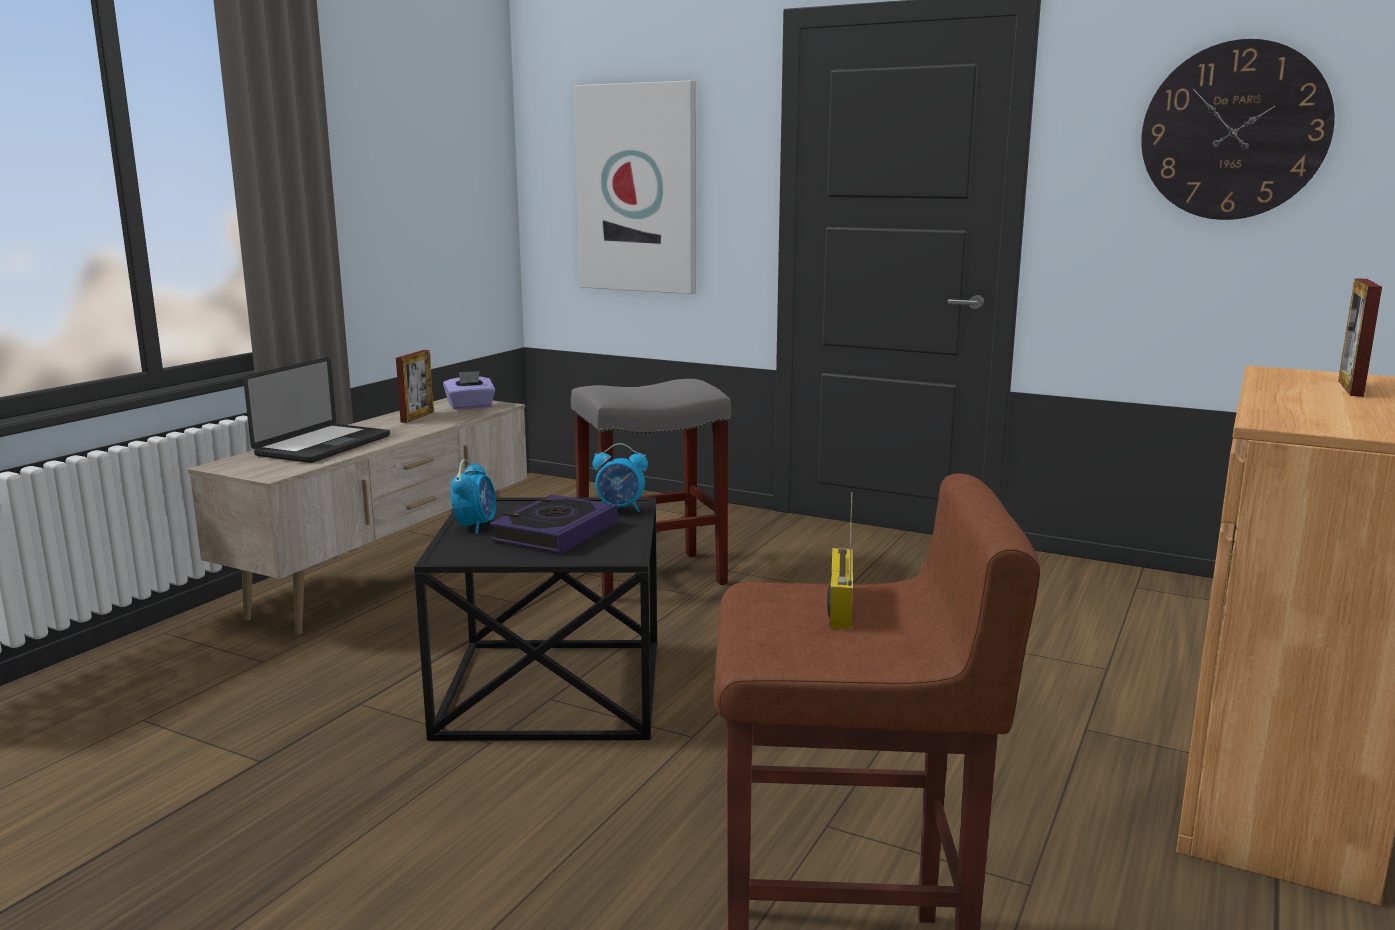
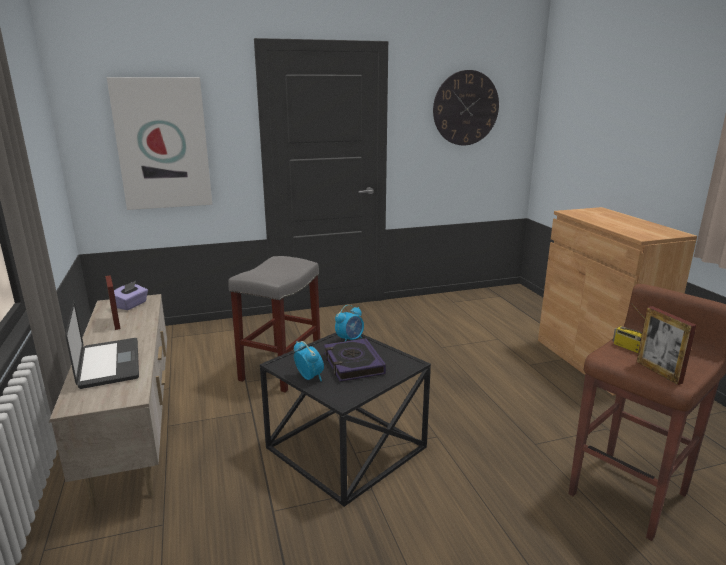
camera: 45 degrees left, 5 degrees up
picture frame [1338,278,1382,397] -> picture frame moved to [636,306,697,385]

